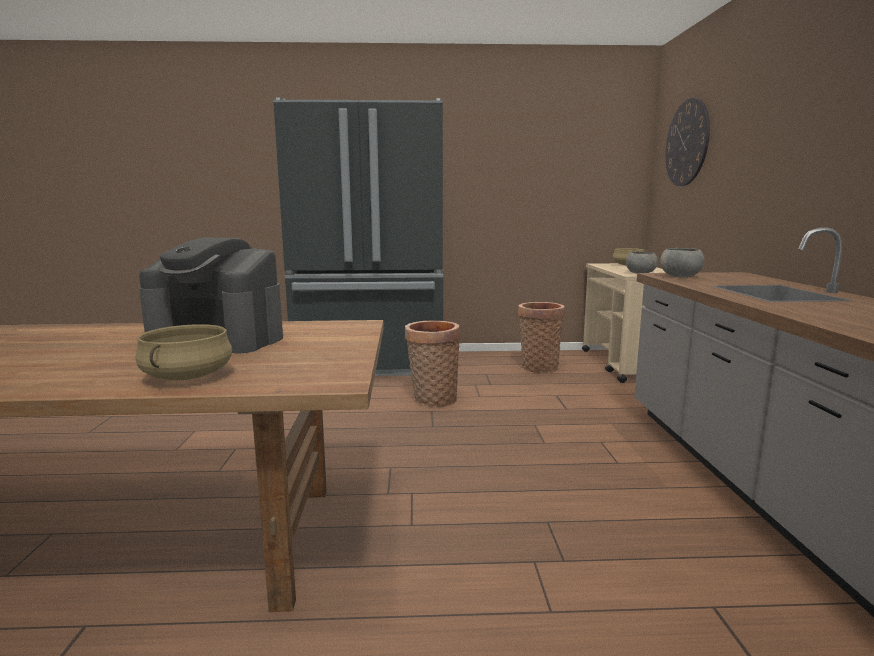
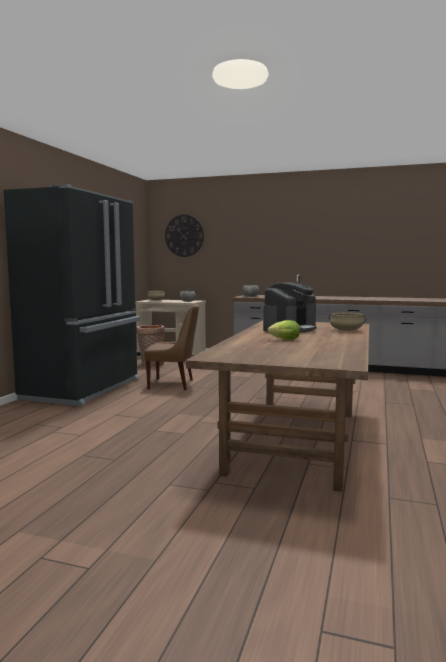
camera: 70 degrees left, 5 degrees down
basket [405,321,460,407] -> brown chair [144,304,199,390]
none -> lettuce [268,320,300,340]

